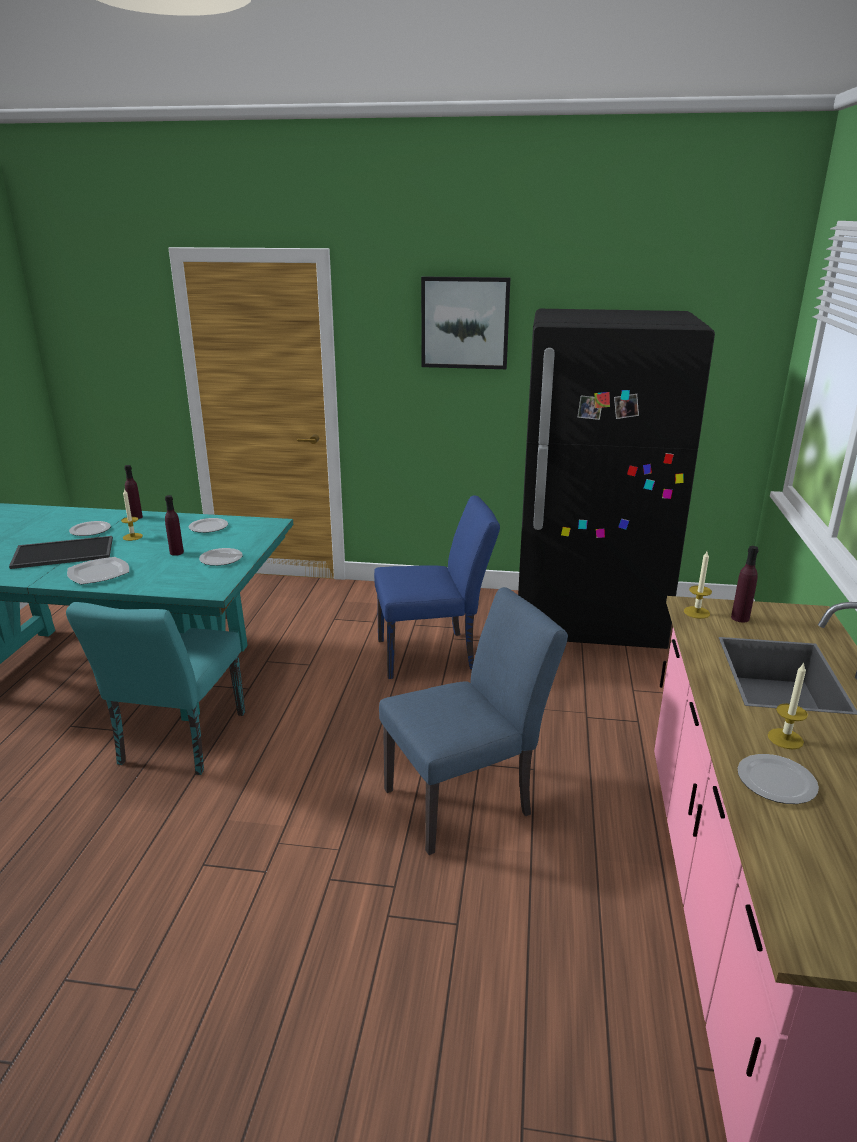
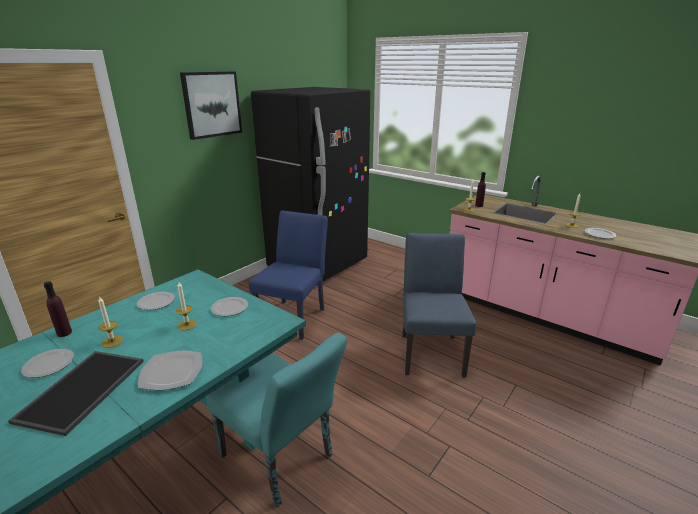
camera: 60 degrees left, 0 degrees up
purple bottle [165,495,184,556] -> candle [176,282,197,330]

